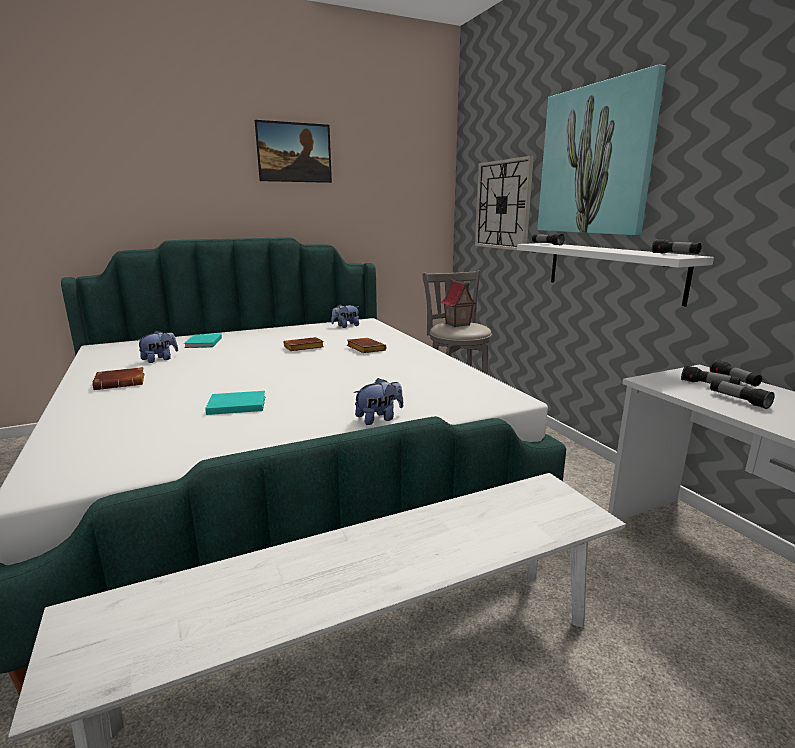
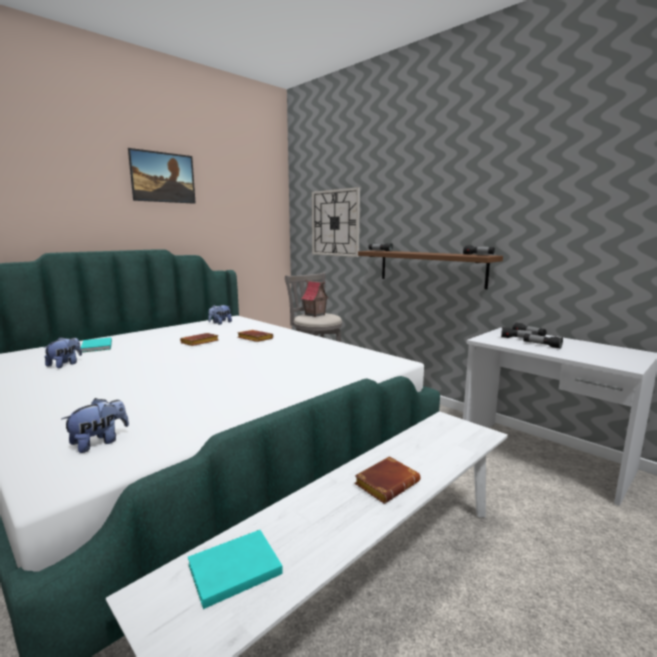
camera: 20 degrees left, 5 degrees down
brown book [92,367,145,390] -> brown book moved to [354,456,420,504]
turquoise book [205,391,265,415] -> turquoise book moved to [188,530,283,609]
plush toy [353,378,403,425] -> plush toy moved to [62,398,129,453]
white shelf [517,243,714,306] -> brown shelf [358,250,503,289]
picture [537,64,666,235] -> none

